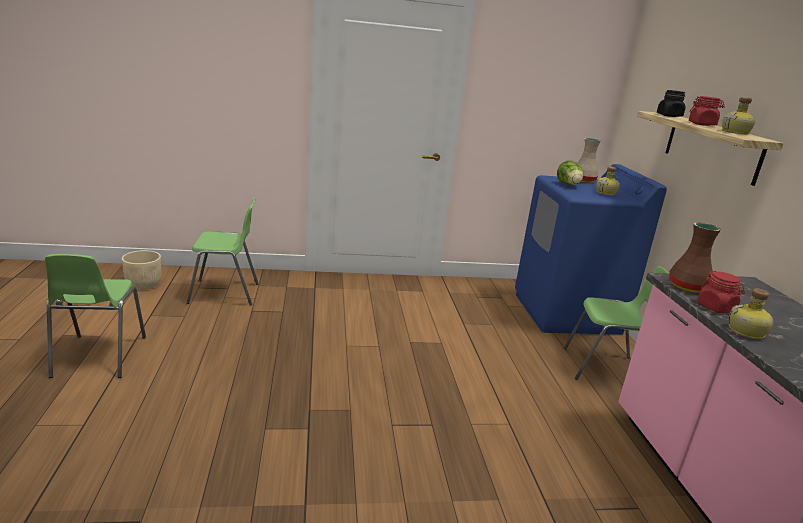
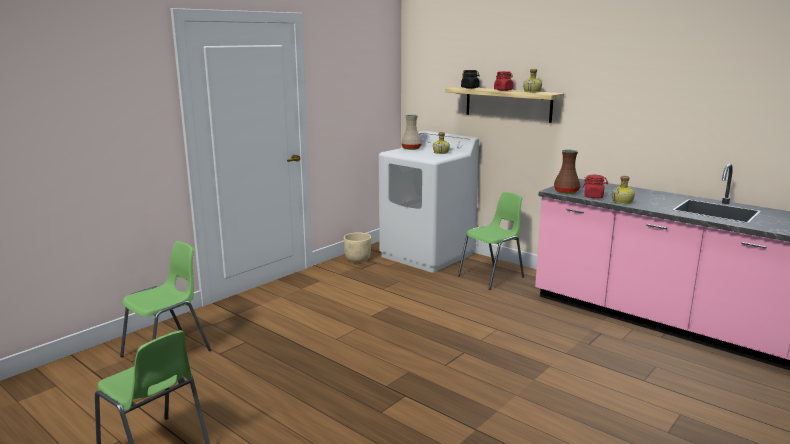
camera: 40 degrees left, 5 degrees down
beige planter [122,250,161,290] -> beige planter moved to [344,233,371,262]
blue washing machine [515,164,667,335] -> white washing machine [379,131,479,273]
lettuce [557,160,583,185] -> none

